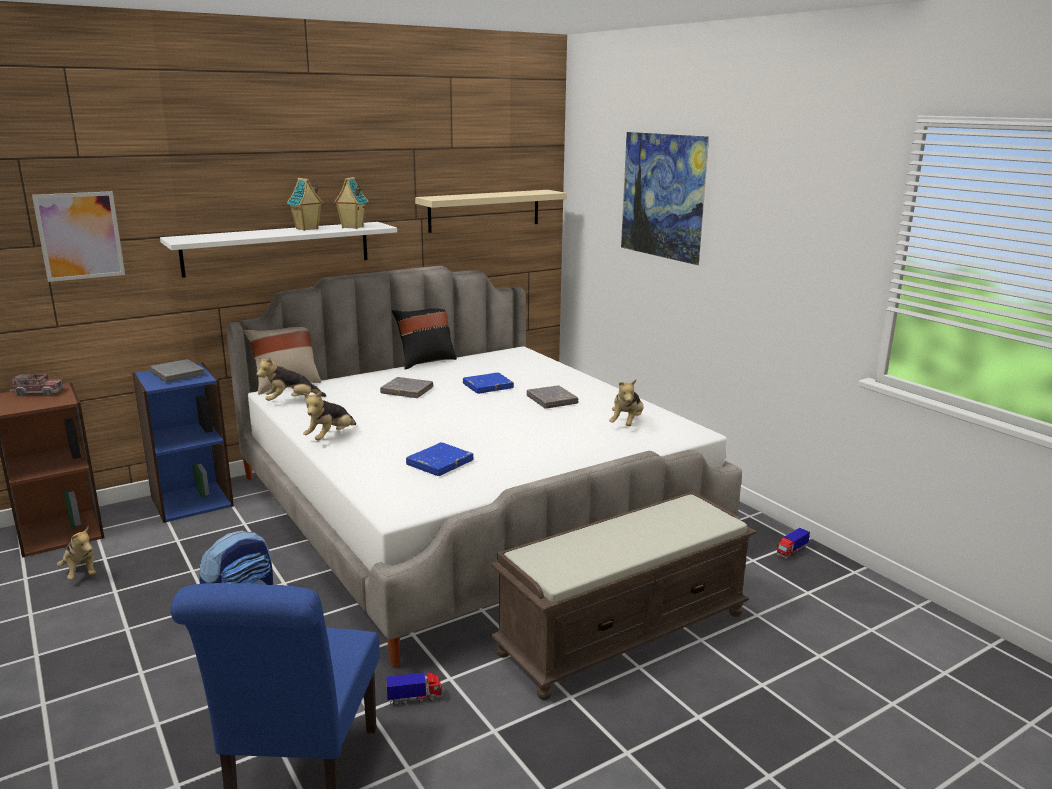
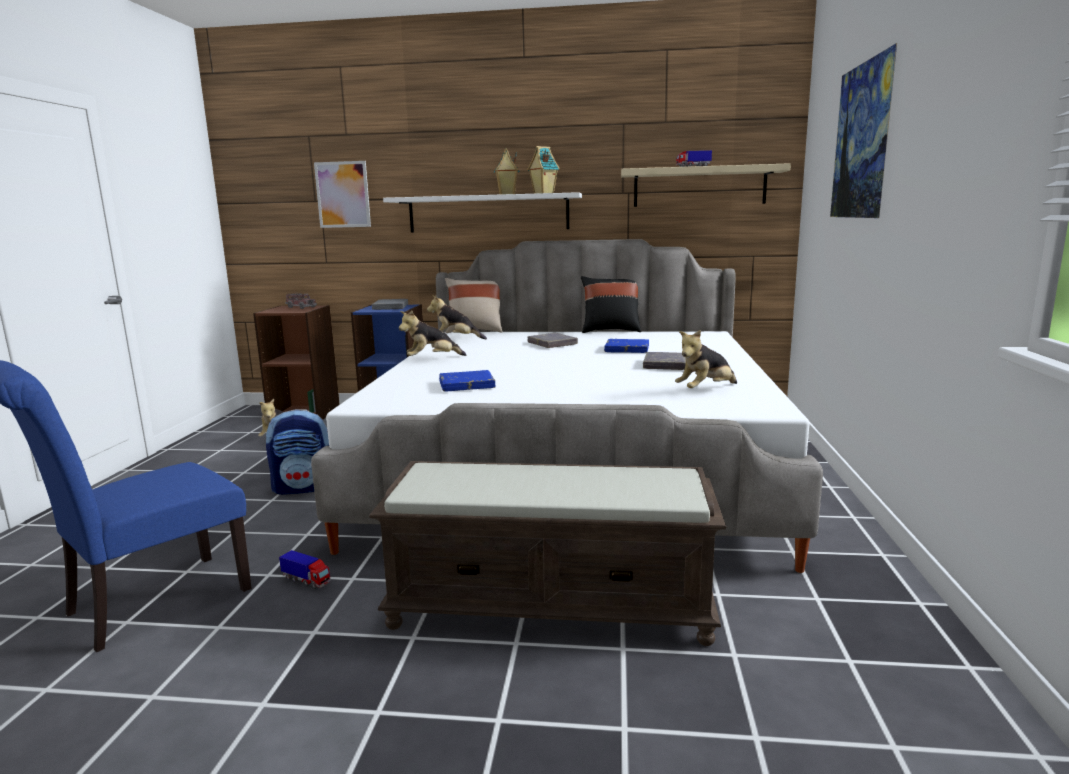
camera: 40 degrees right, 5 degrees down
toy truck [777,528,810,559] -> toy truck moved to [676,150,712,167]

